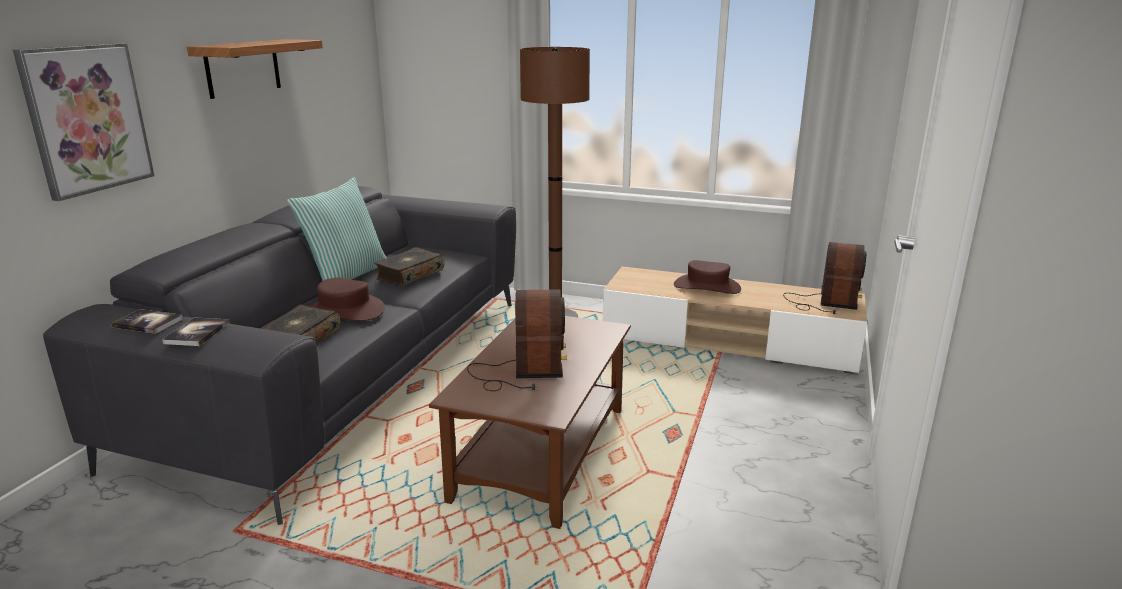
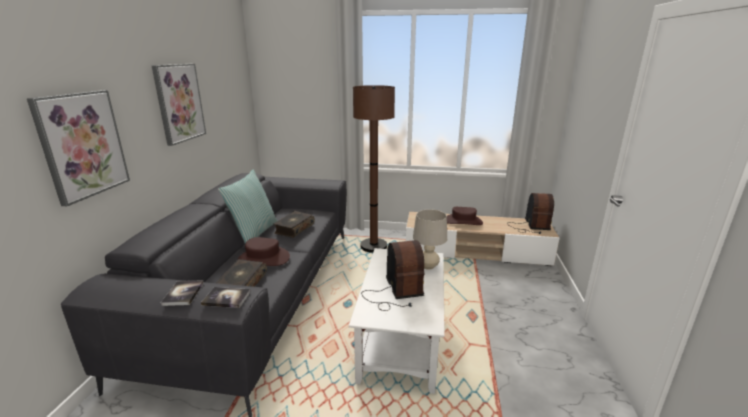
camera: 10 degrees left, 0 degrees up
book [111,309,183,334] -> book moved to [201,287,251,308]
shelf [187,39,323,99] -> picture [151,64,206,146]
brown coffee table [429,316,631,529] -> white coffee table [349,248,445,394]
none -> beige table lamp [413,209,447,270]

